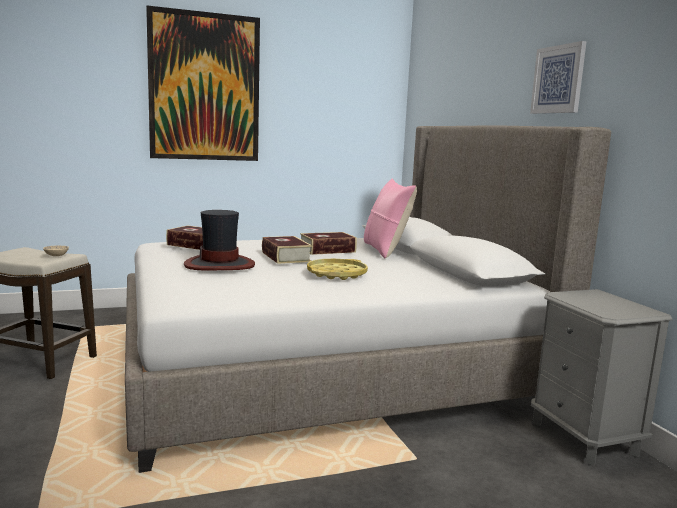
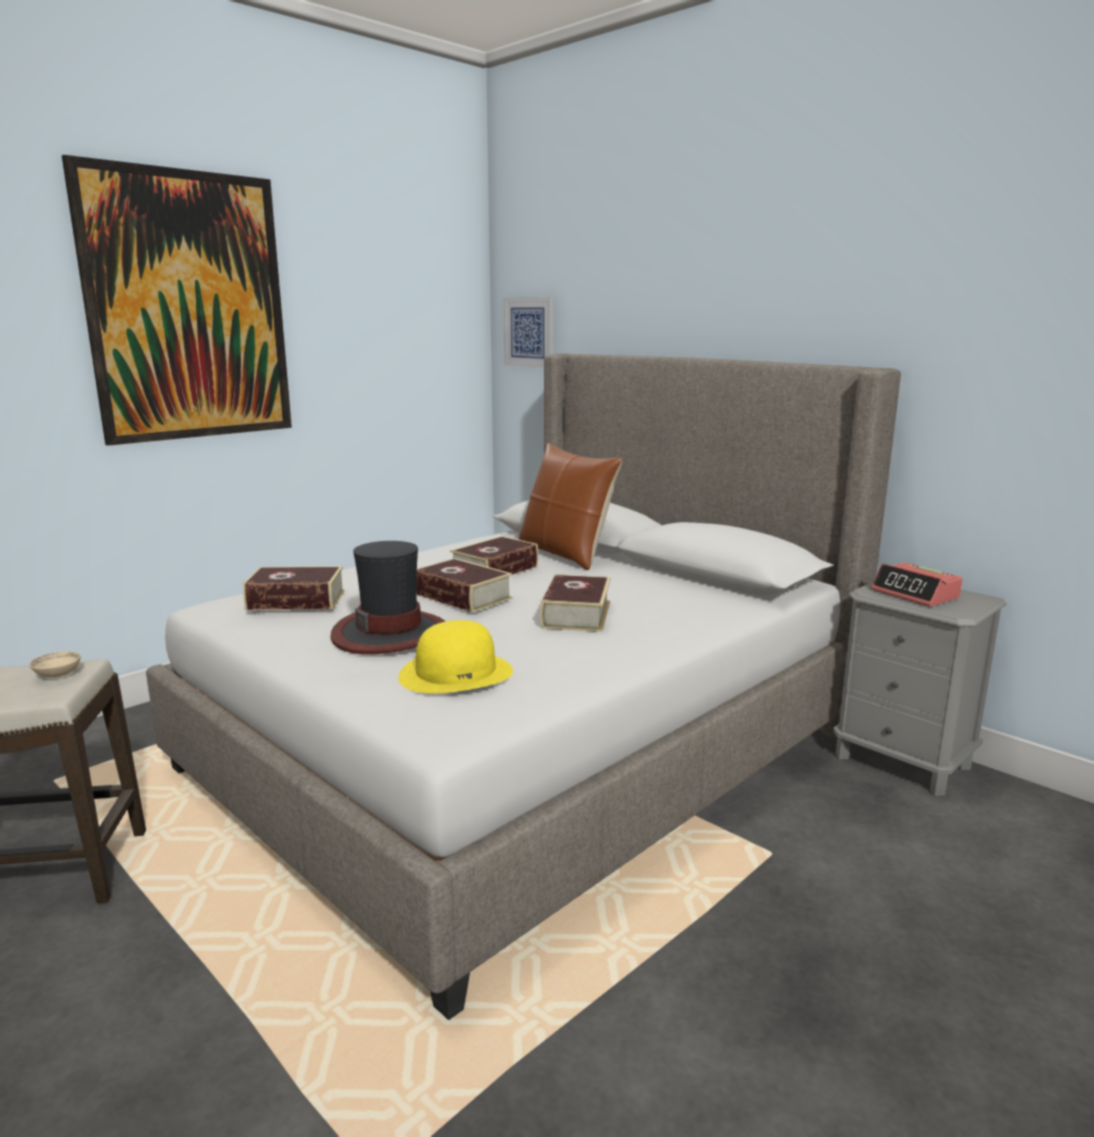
camera: 25 degrees left, 5 degrees up
yellow tray [307,259,368,280] -> book [540,574,611,632]
pink pillow [364,179,417,259] -> brown pillow [519,443,622,570]
picture [530,41,587,114] -> picture moved to [503,297,554,368]
none -> yellow hat [398,620,513,694]
none -> alarm clock [871,562,963,607]

